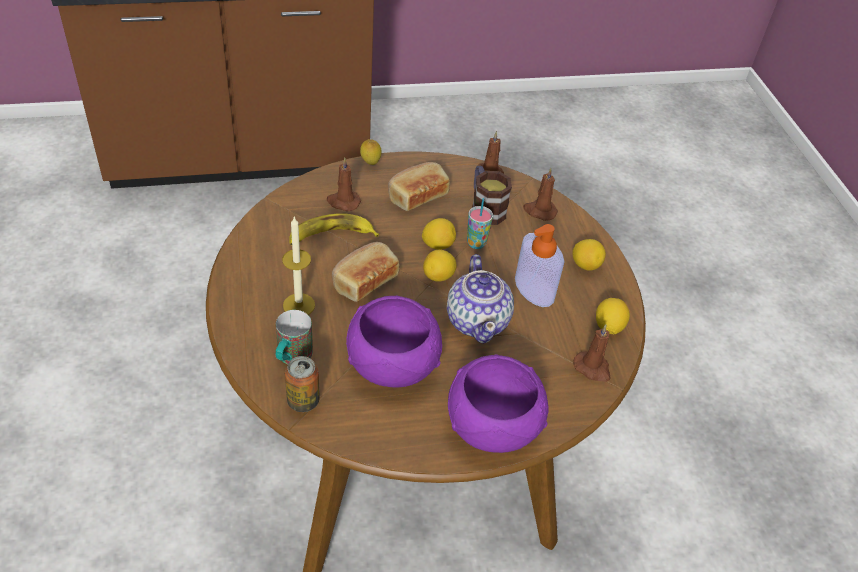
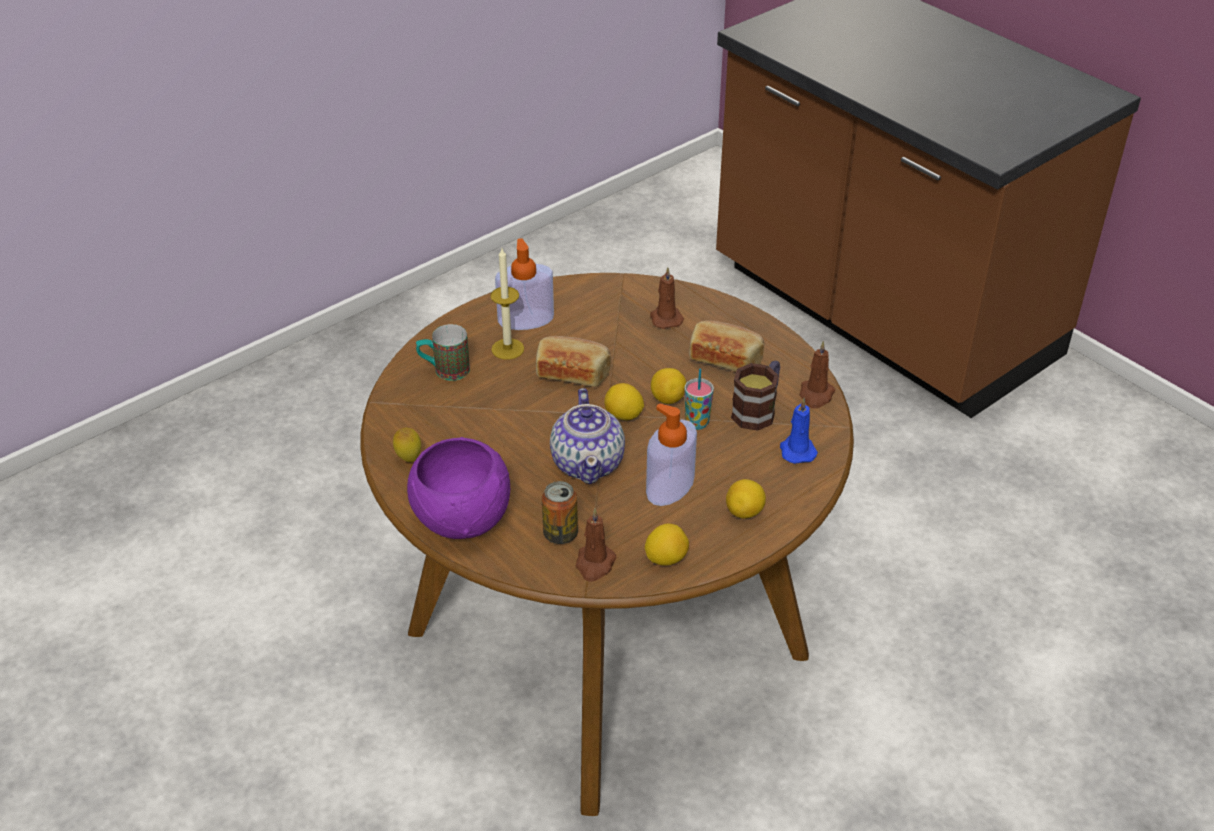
camera: 65 degrees right, 5 degrees down
can [285,356,320,412] -> can moved to [542,481,578,544]
banana [289,213,379,245] -> none
purple bowl [346,296,442,388] -> none
lemon [360,139,381,165] -> lemon moved to [393,428,421,462]
teapot [447,254,514,344] -> teapot turned 60 degrees counterclockwise [550,388,625,484]
brown candle [523,168,558,221] -> blue candle [780,398,818,464]
none -> soap dispenser [495,238,554,330]

